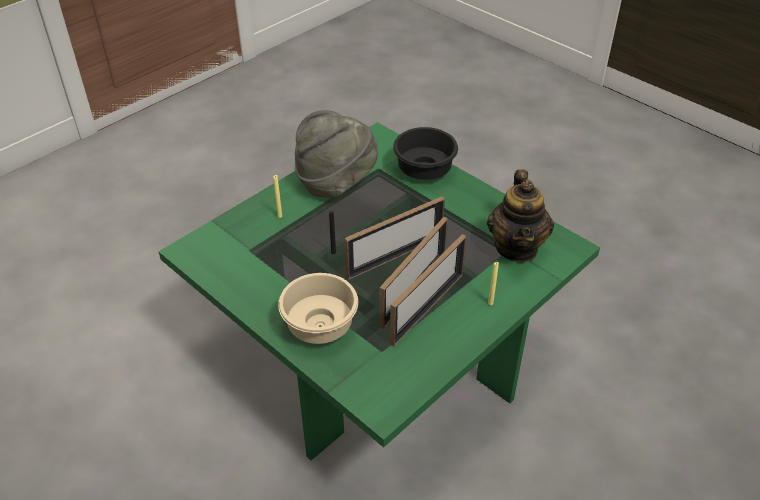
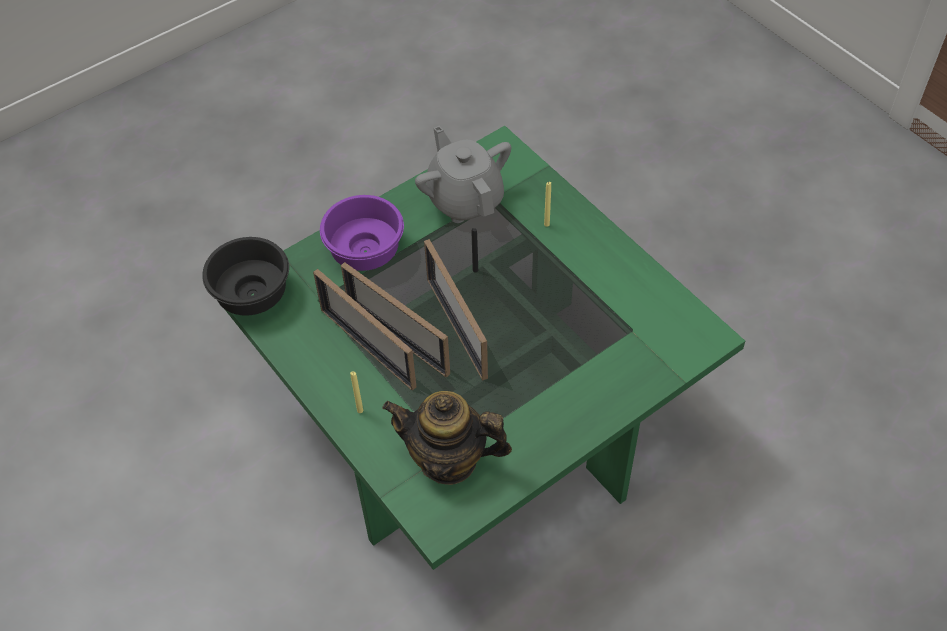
camera: 100 degrees right, 10 degrees up
beige bowl [278,273,358,344] -> purple bowl [320,195,404,271]
grey hat [295,110,378,198] -> none
black bowl [393,127,458,180] -> black bowl moved to [202,237,289,315]
none -> grey teapot [415,126,511,223]

